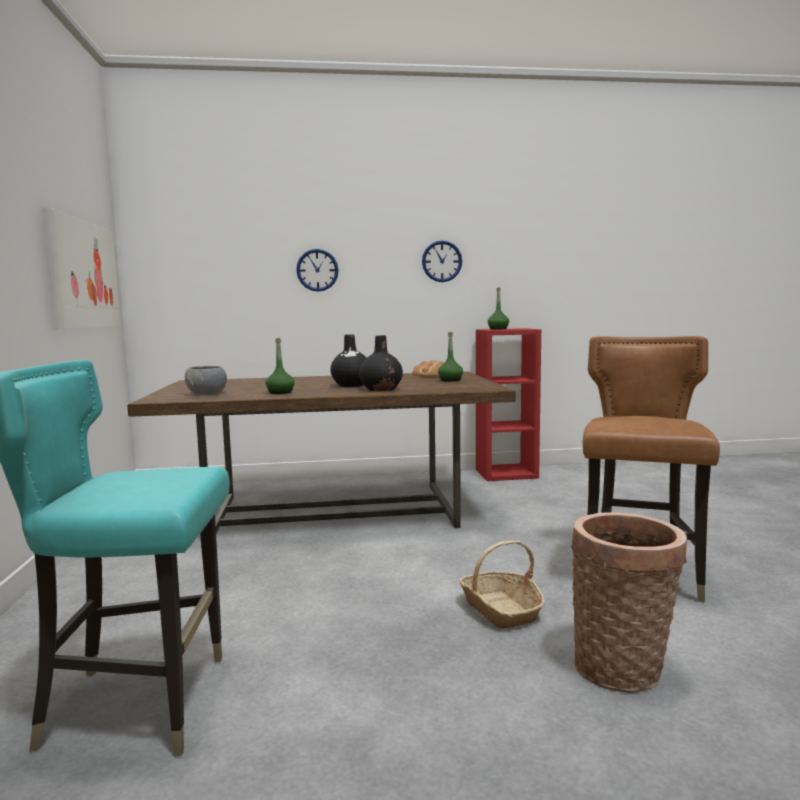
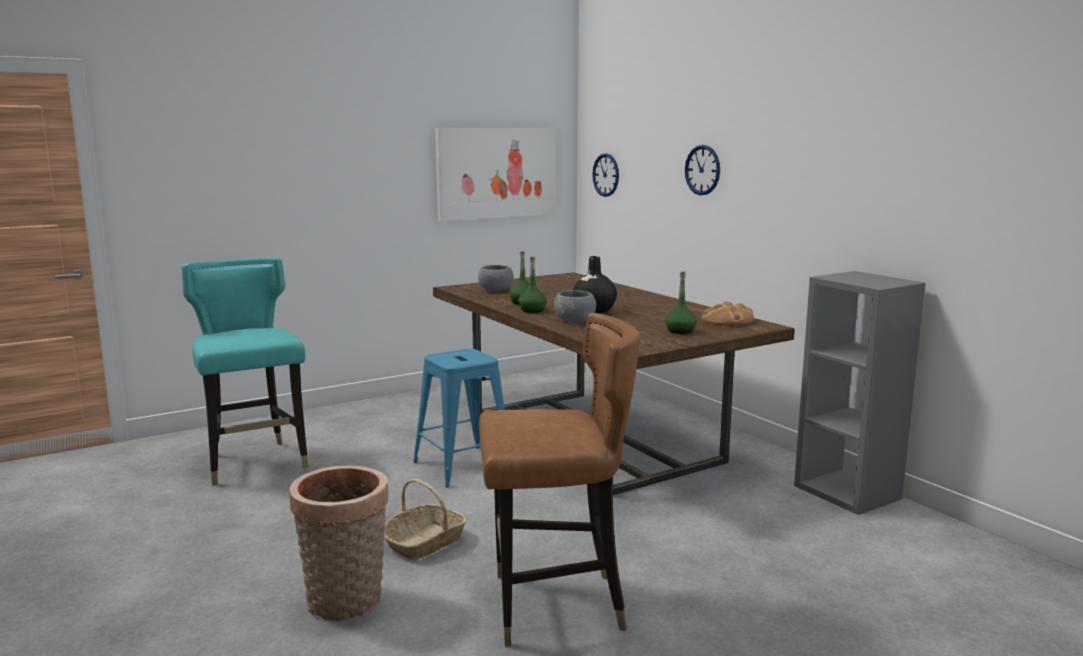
camera: 65 degrees right, 5 degrees up
black vase [359,335,403,391] -> grey bowl [554,290,596,323]
wall clock [422,240,462,282] -> wall clock moved to [592,153,619,197]
red bookcase [476,328,541,481] -> grey bookcase [794,271,925,515]
green bottle [488,288,509,330] -> green bottle moved to [518,257,547,313]
none -> blue stool [413,348,505,488]

